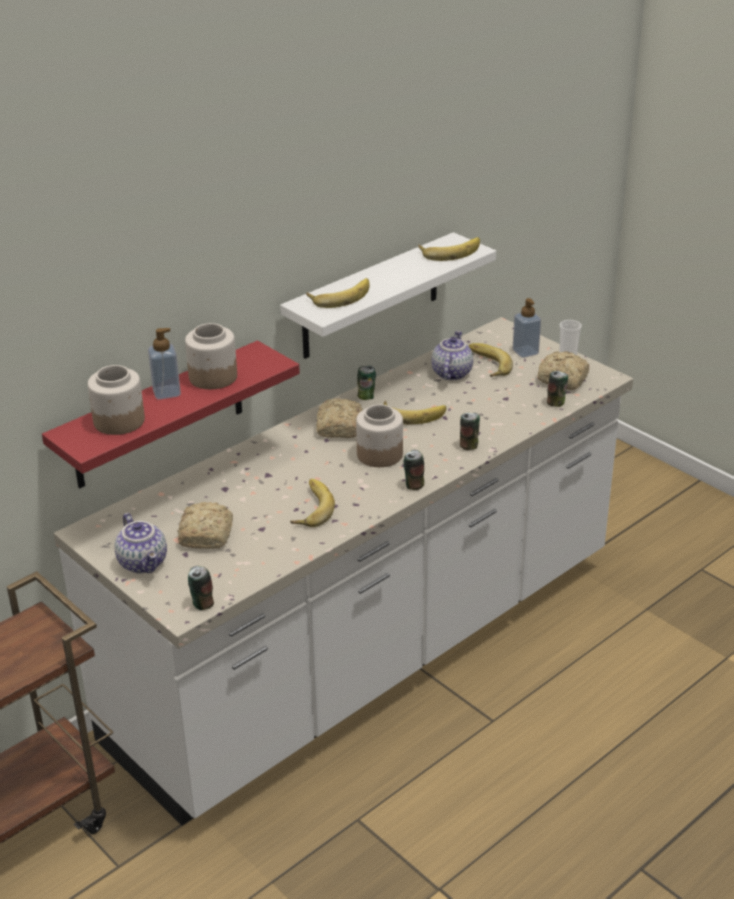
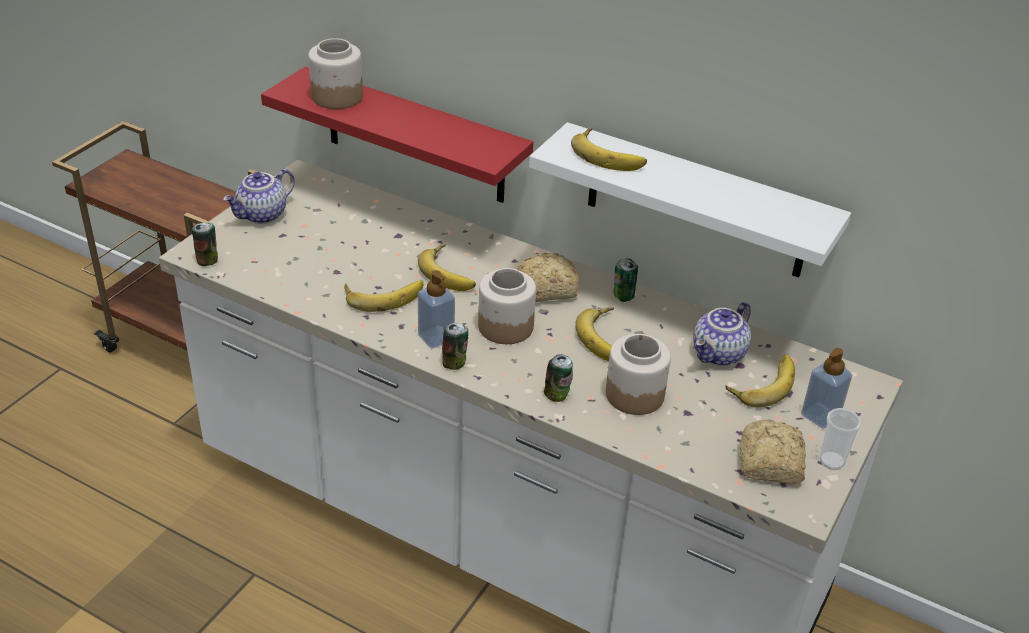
camera: 70 degrees right, 5 degrees up
soap dispenser [148,328,181,400] -> soap dispenser moved to [418,270,455,349]
bread [178,502,233,549] -> none
jar [185,323,237,389] -> jar moved to [606,334,671,415]
banana [418,237,480,261] -> banana moved to [418,244,476,291]
teapot [431,331,473,380] -> teapot turned 135 degrees clockwise [693,302,751,366]
can [547,371,568,407] -> none

